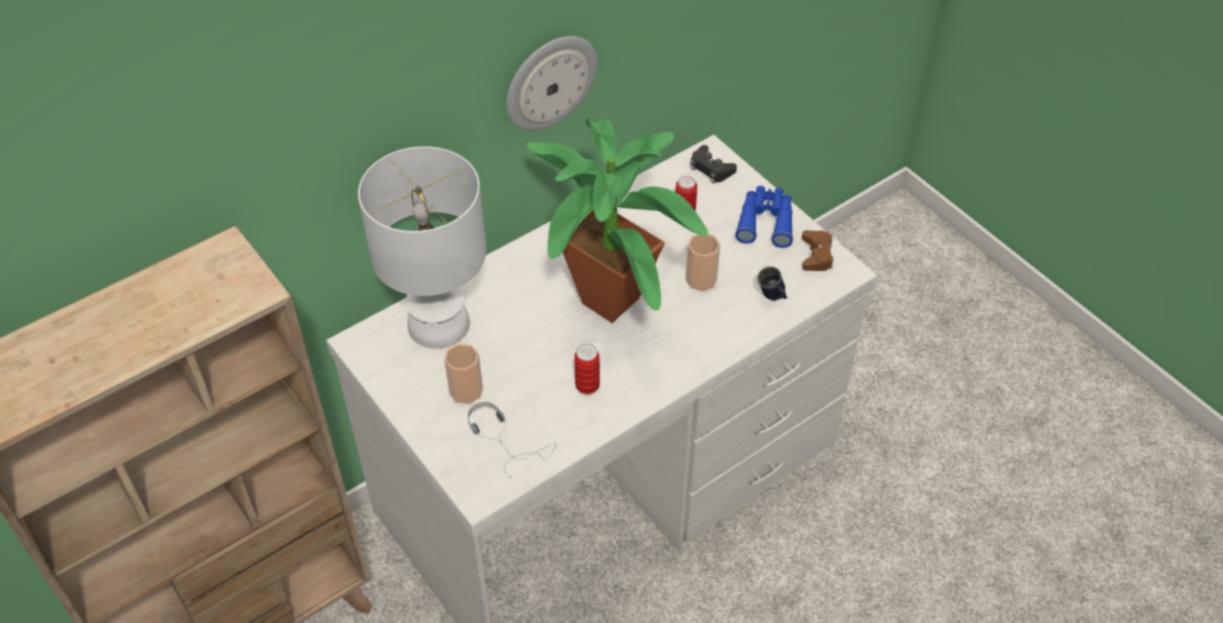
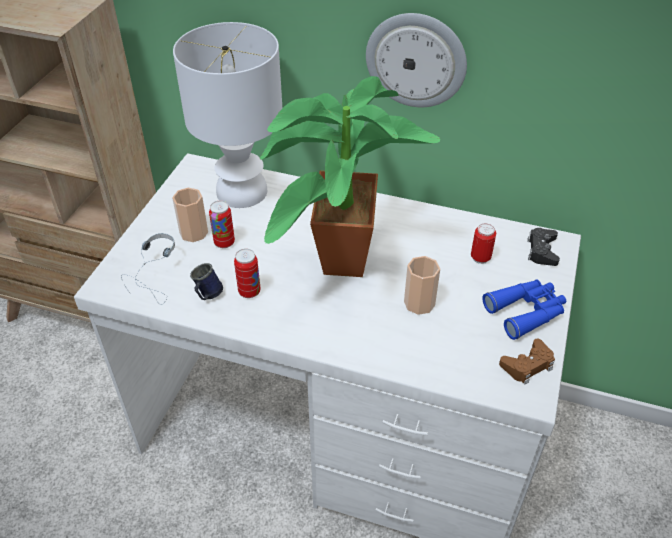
camera: 55 degrees right, 5 degrees down
blue mug [757,266,787,300] -> blue mug moved to [190,263,223,300]
none -> can [209,201,235,248]

